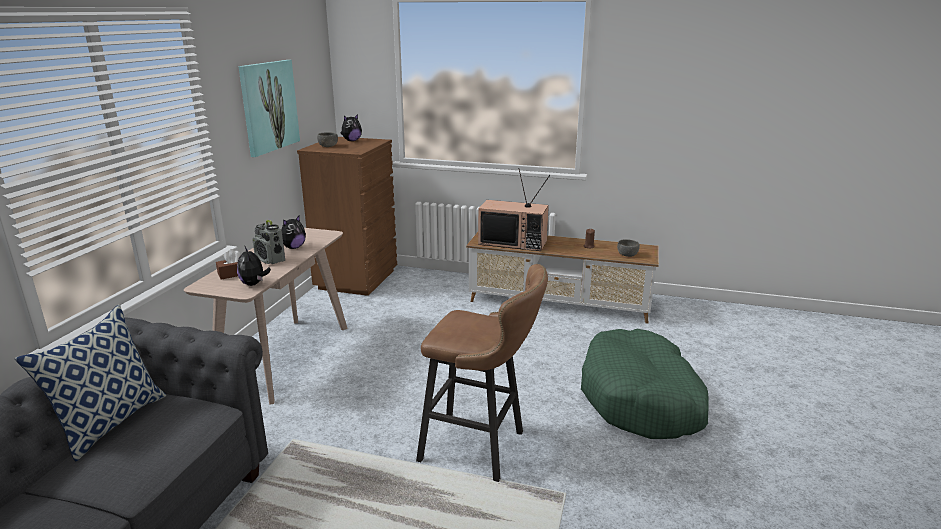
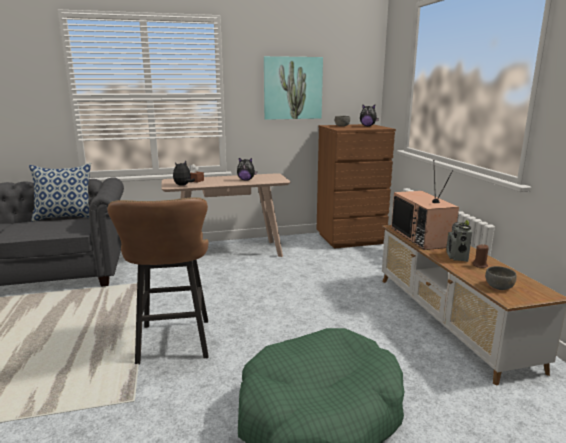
camera: 60 degrees right, 5 degrees down
radio [252,220,285,264] -> radio moved to [446,220,472,262]

